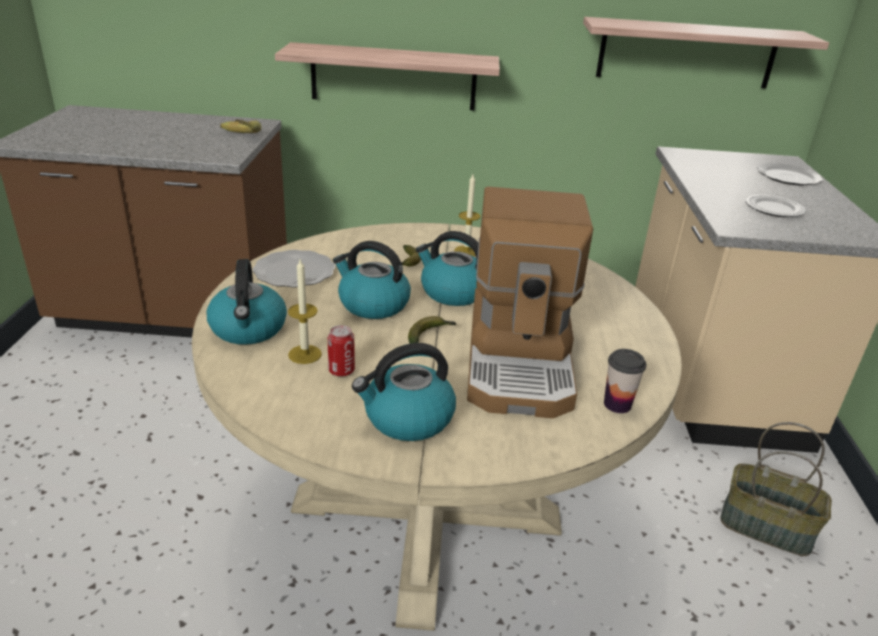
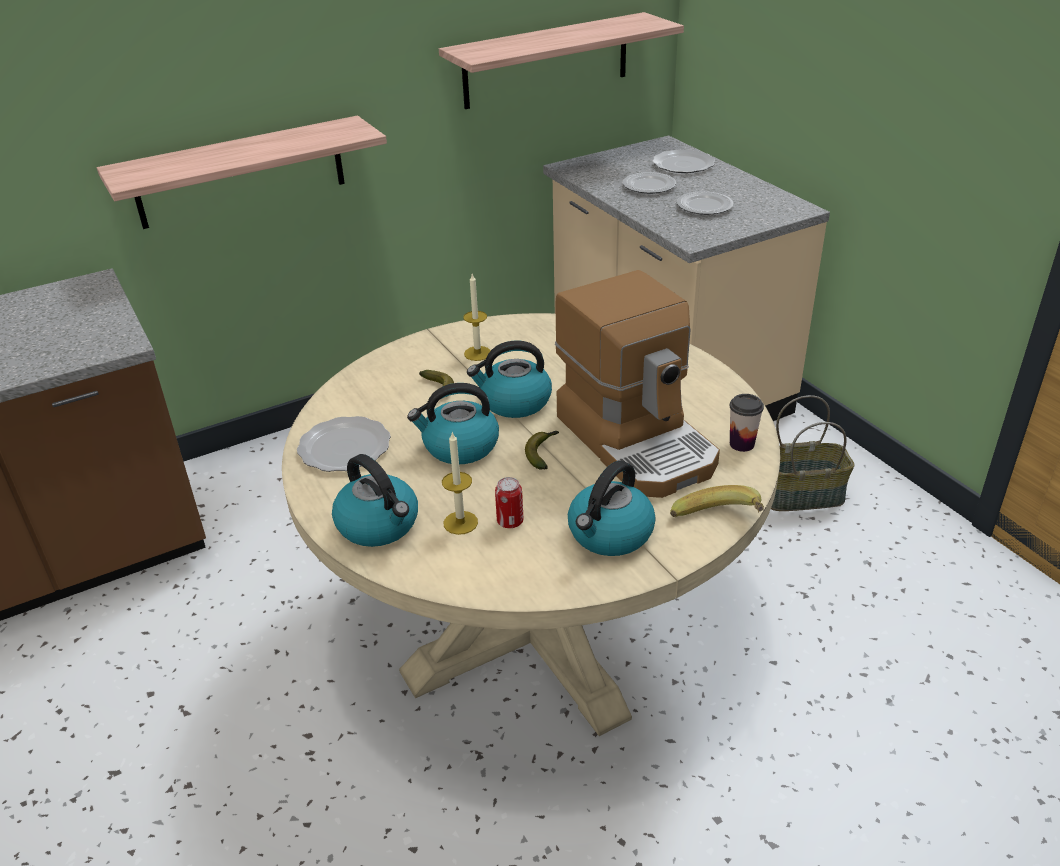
camera: 30 degrees left, 5 degrees up
banana [220,119,261,133] -> banana moved to [670,485,764,517]
none -> plate [623,172,676,194]

